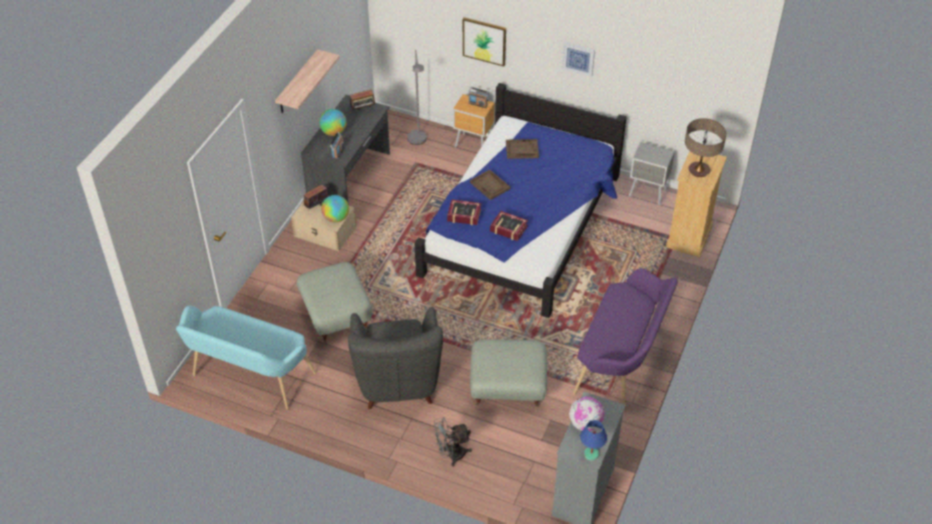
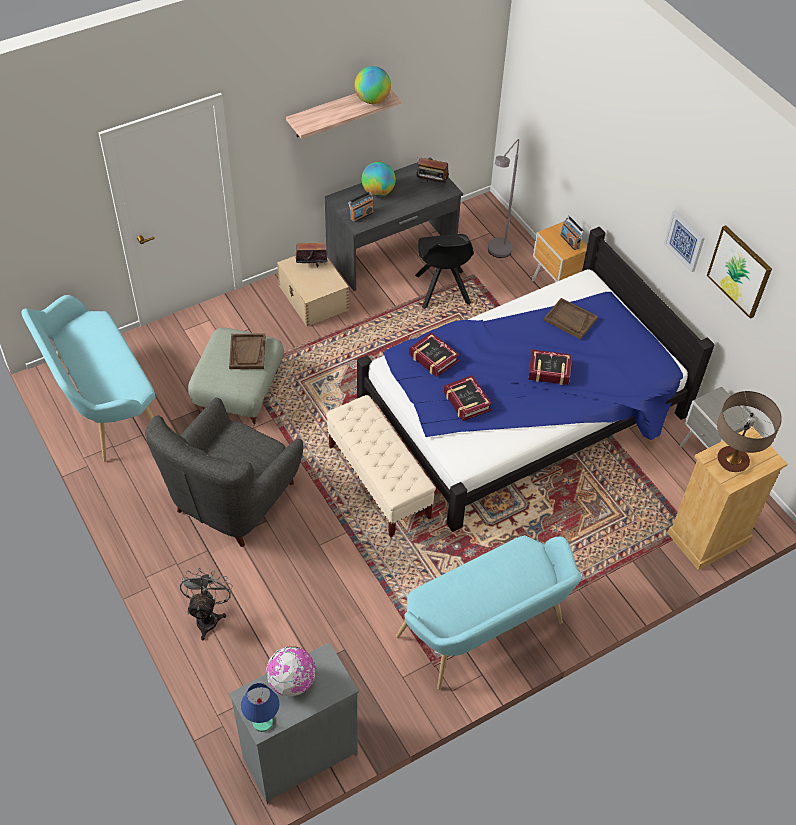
camera: 35 degrees right, 5 degrees up
globe [321,195,349,223] -> globe moved to [354,66,391,104]
grey fan [434,417,472,467] -> grey fan turned 75 degrees clockwise [180,568,233,641]
picture [463,18,506,66] -> picture moved to [707,225,772,319]
brown tray [470,169,511,200] -> brown tray moved to [229,333,265,369]
grey ottoman [470,339,547,406] -> none
purple bench [573,268,677,405] -> turquoise bench [396,535,582,690]
none -> beige bench [326,395,436,538]
none -> black chair [415,234,474,309]
none -> book [528,349,572,385]

